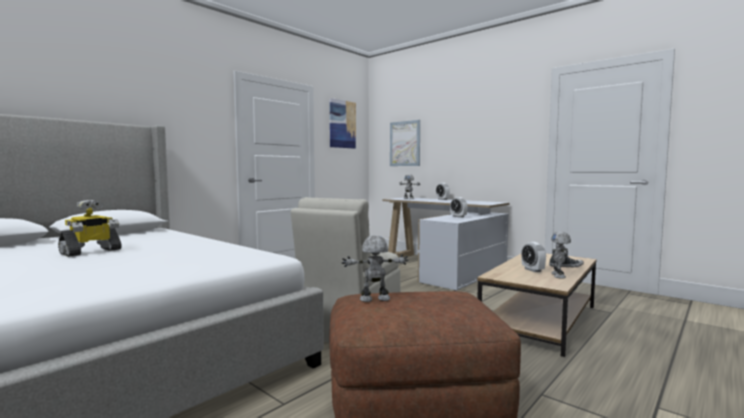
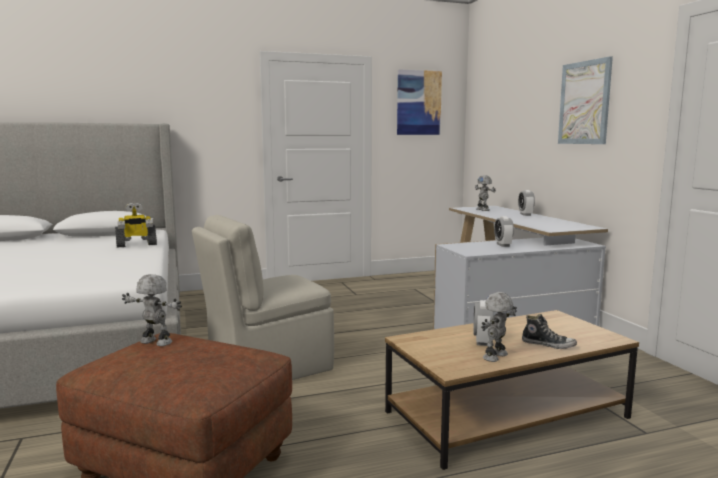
camera: 30 degrees right, 5 degrees up
toy robot [58,200,122,257] -> toy robot moved to [115,203,157,247]
picture [390,120,420,166] -> picture moved to [558,56,613,144]

